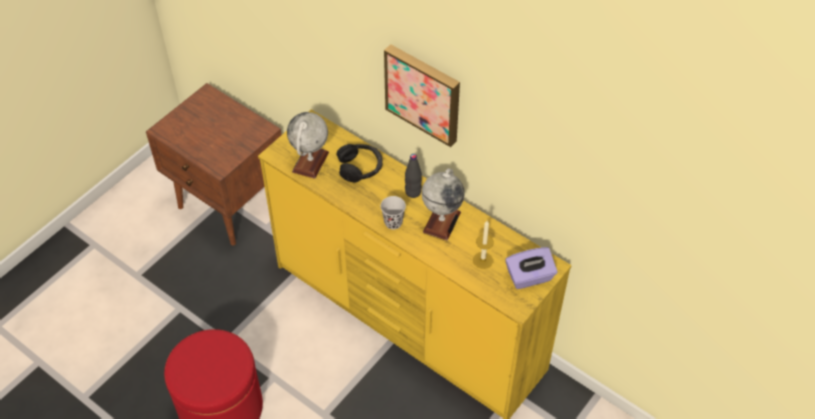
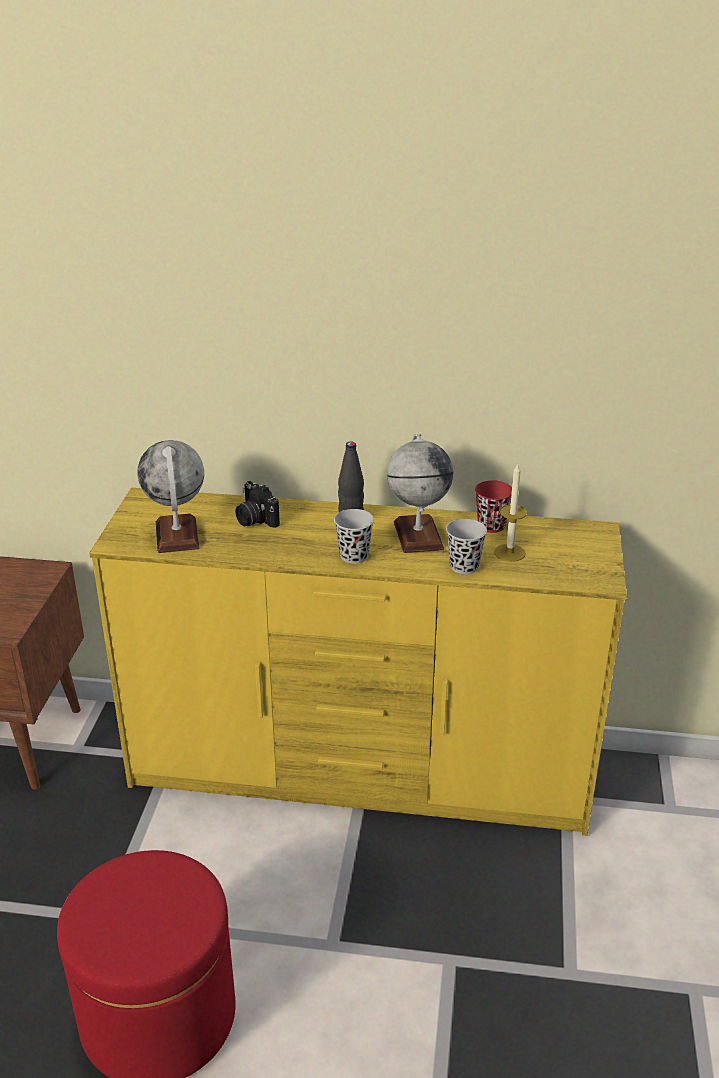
camera: 30 degrees left, 20 degrees down
black headphones [337,144,383,182] -> camera [236,481,280,528]
picture [384,44,460,147] -> none
purple tissue box [505,247,558,289] -> none
none -> black cup [446,519,487,575]
none -> red cup [475,480,512,533]

